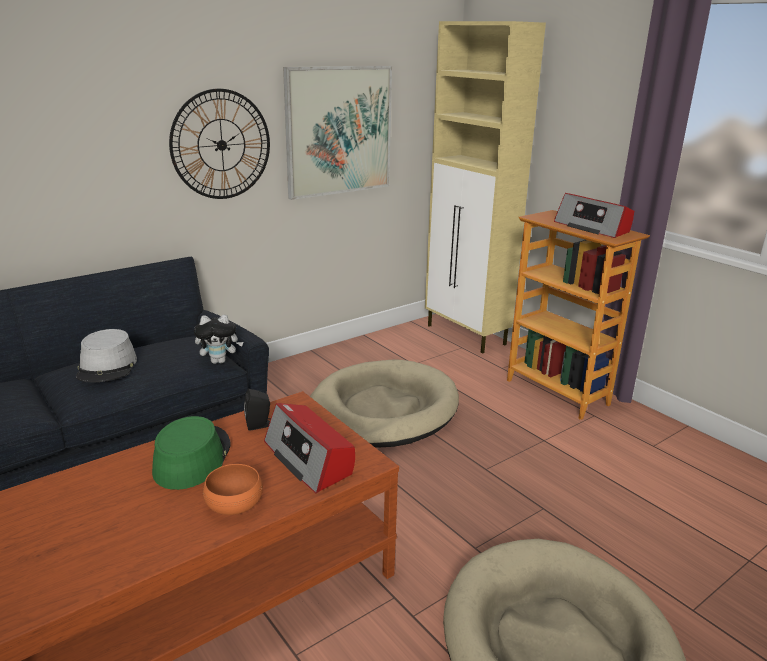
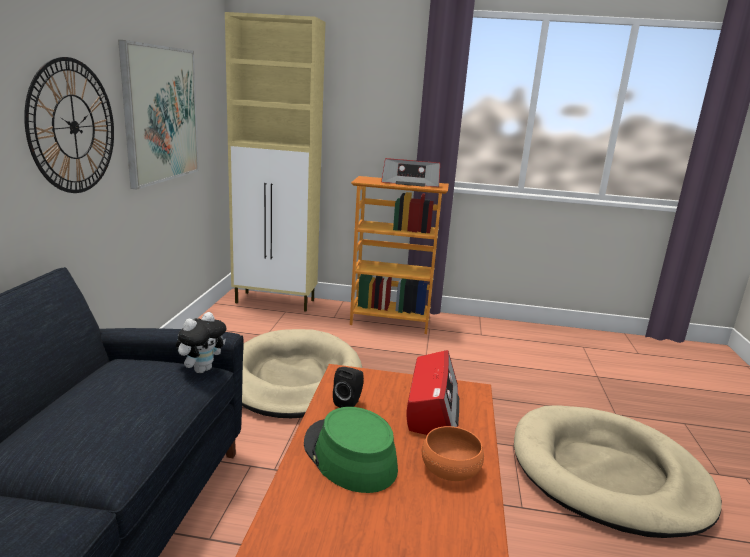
camera: 45 degrees left, 5 degrees down
grey hat [76,329,137,382] -> none
radio [264,403,355,493] -> radio turned 90 degrees counterclockwise [406,350,459,435]

